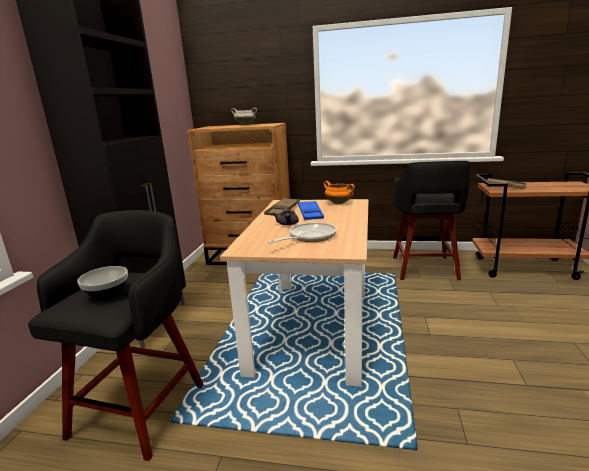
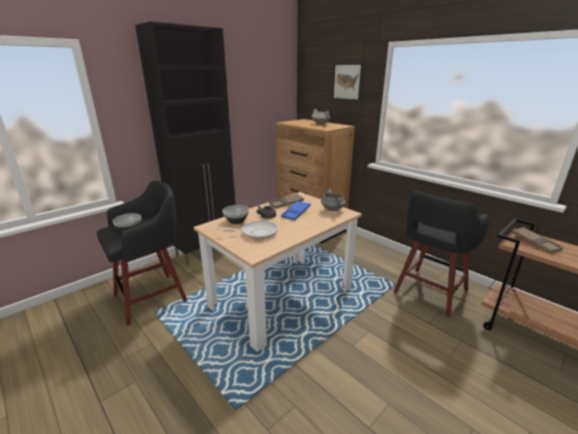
camera: 35 degrees right, 5 degrees up
orange cooking pot [324,181,355,204] -> grey cooking pot [321,189,346,212]
none -> bowl [223,205,249,224]
none -> picture [332,63,363,101]

